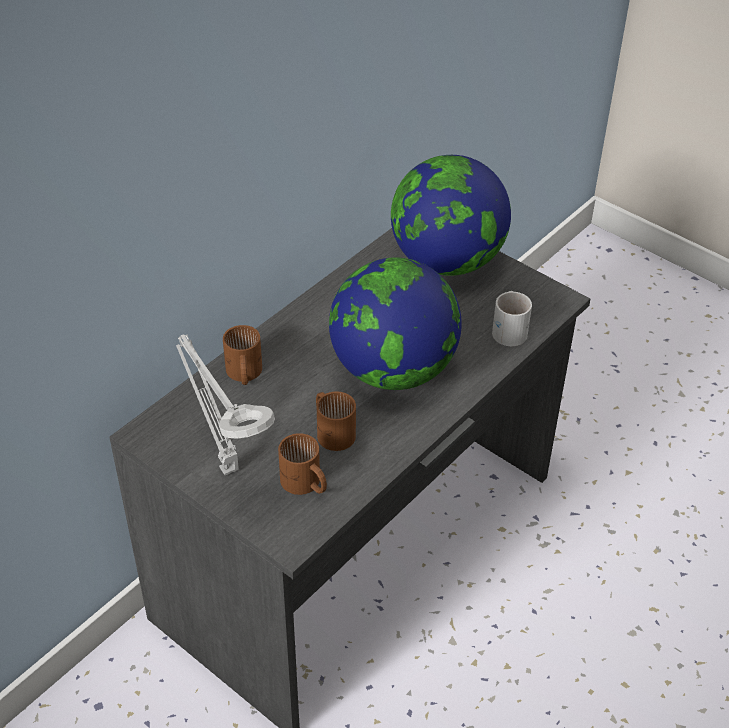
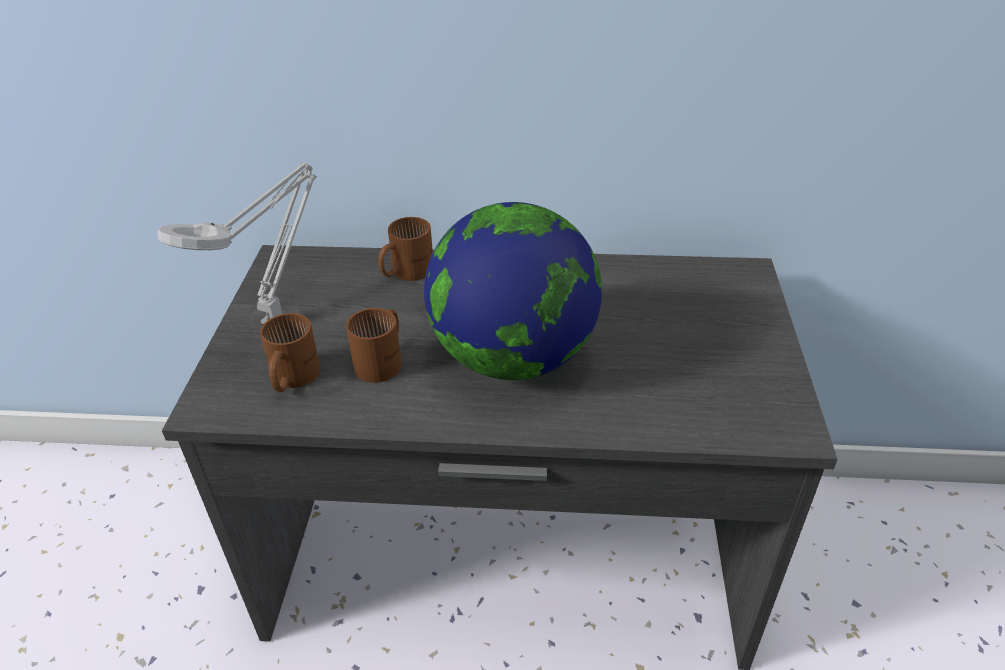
camera: 55 degrees right, 5 degrees down
globe [391,155,511,276] -> none
white mug [492,291,532,346] -> none

